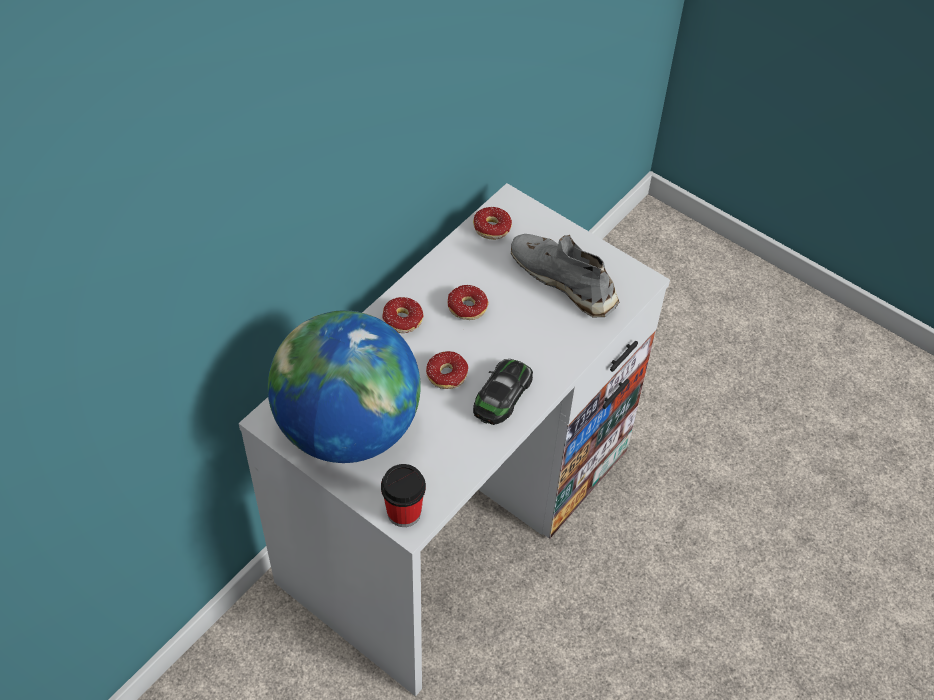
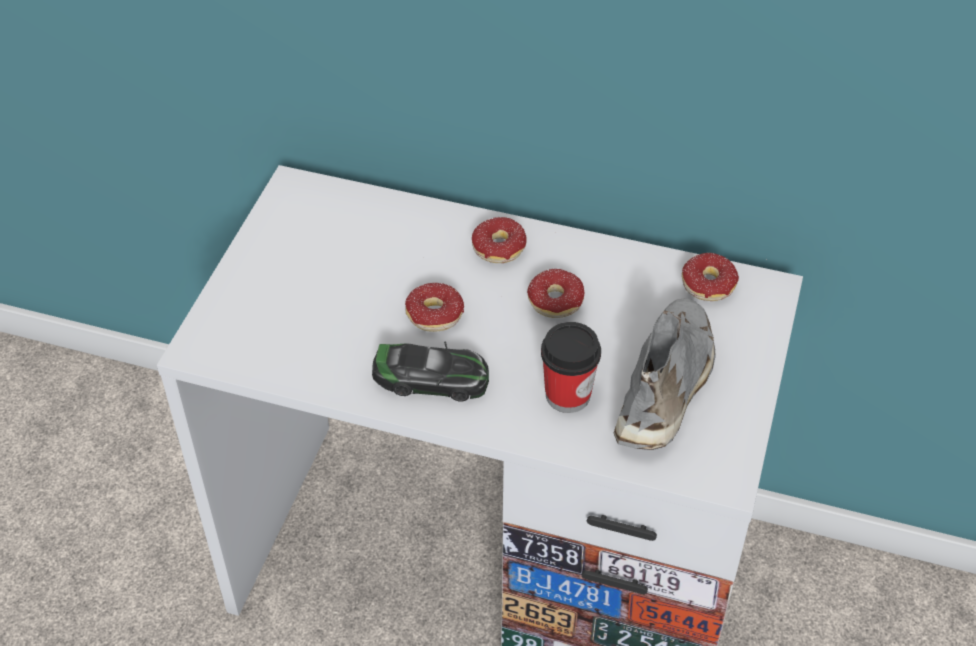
camera: 70 degrees right, 5 degrees down
globe [268,310,421,463] -> none
cup [381,464,426,527] -> cup moved to [541,322,601,413]

